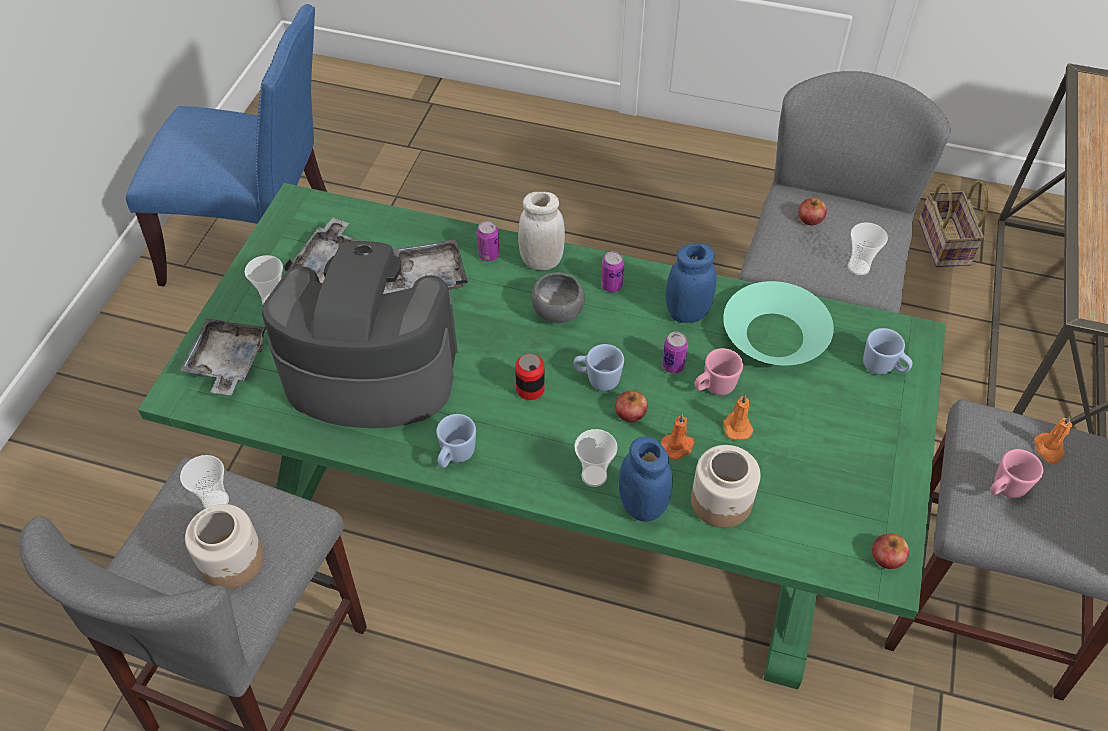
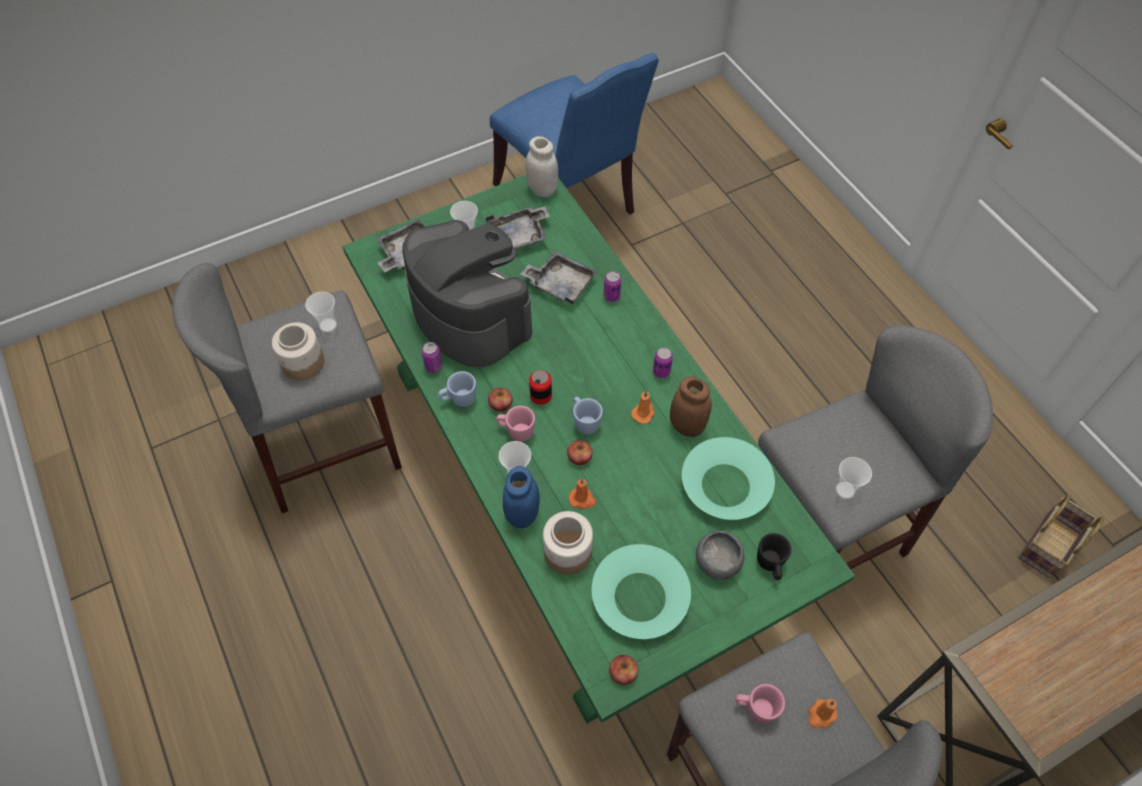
camera: 45 degrees right, 5 degrees up
white jar [518,192,565,270] -> white jar moved to [525,136,558,198]
grey bowl [531,273,585,323] -> grey bowl moved to [696,531,745,580]
can [662,332,688,374] -> can moved to [421,342,442,373]
blue jar [666,243,716,323] -> brown jar [670,376,712,437]
pink mug [695,348,743,395] -> pink mug moved to [496,406,535,442]
orange candle [723,395,754,440] -> orange candle moved to [631,391,655,424]
apple [798,198,827,225] -> apple moved to [488,388,513,412]
blue mug [863,328,913,375] -> black mug [757,533,791,580]
none -> turquoise bowl [592,544,691,639]

